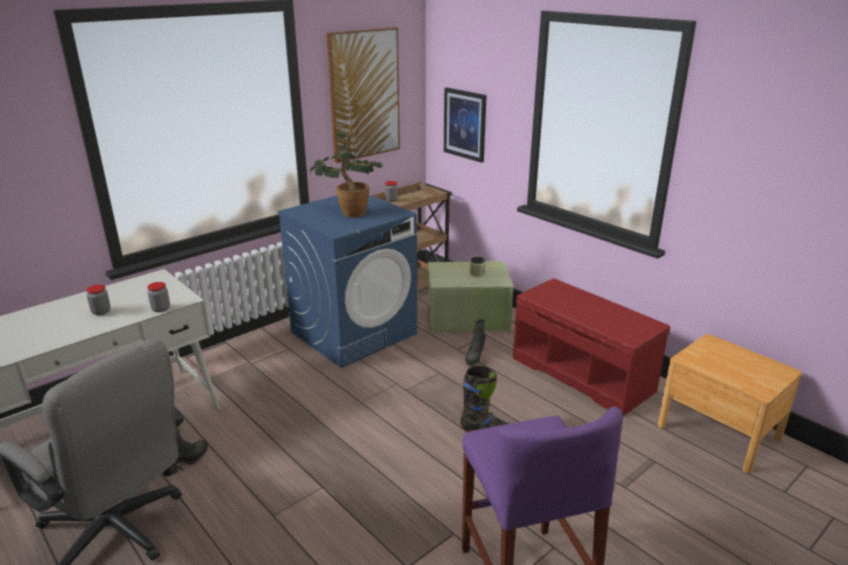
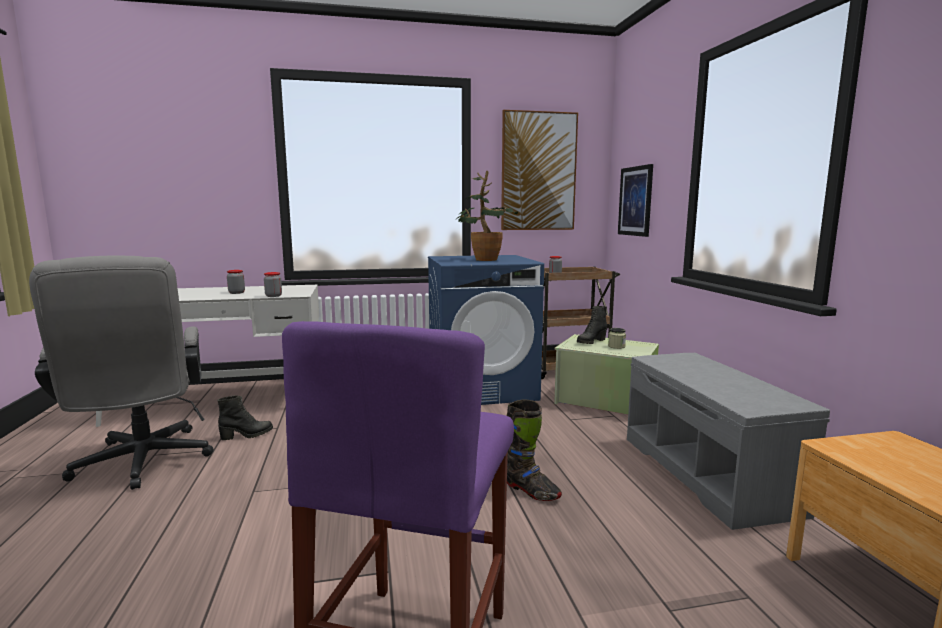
camera: 30 degrees right, 15 degrees down
black boot [465,319,485,366] -> black boot moved to [577,306,607,344]
red bench [513,278,670,416] -> grey bench [627,353,830,530]

